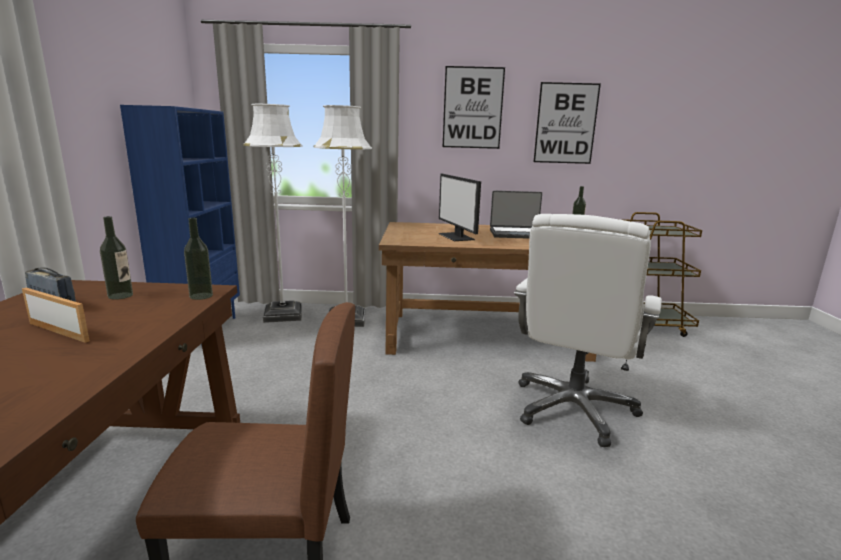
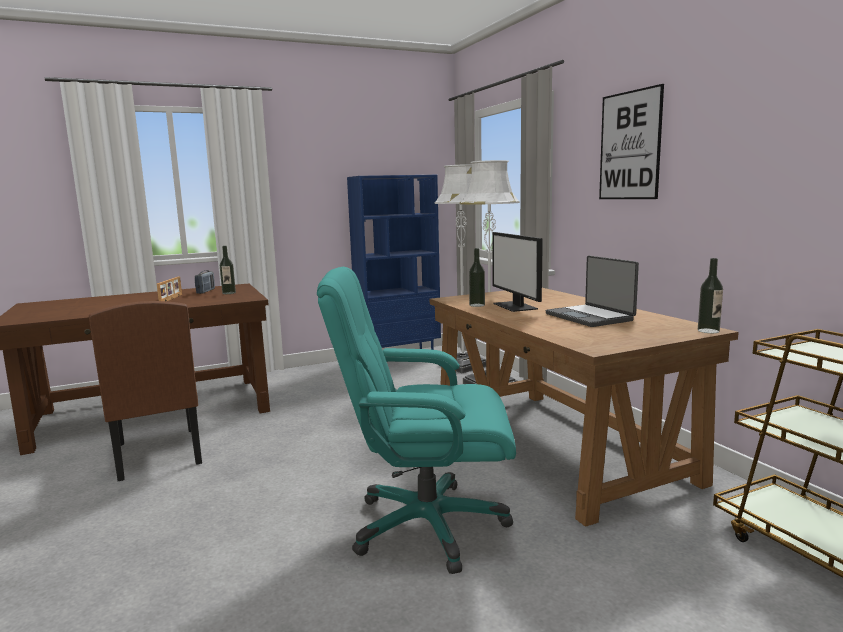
camera: 65 degrees right, 5 degrees down
bottle [184,218,213,300] -> bottle moved to [469,248,485,307]
monitor [439,174,481,241] -> monitor turned 60 degrees counterclockwise [492,232,543,312]
white office chair [514,214,662,447] -> turquoise office chair [317,267,516,574]
picture [534,82,601,164] -> none

